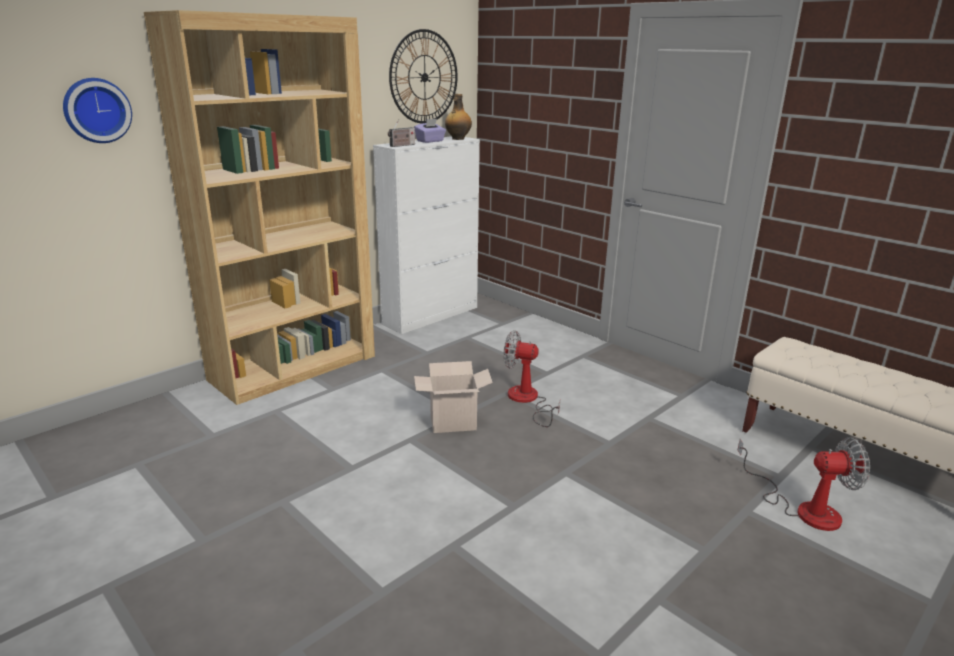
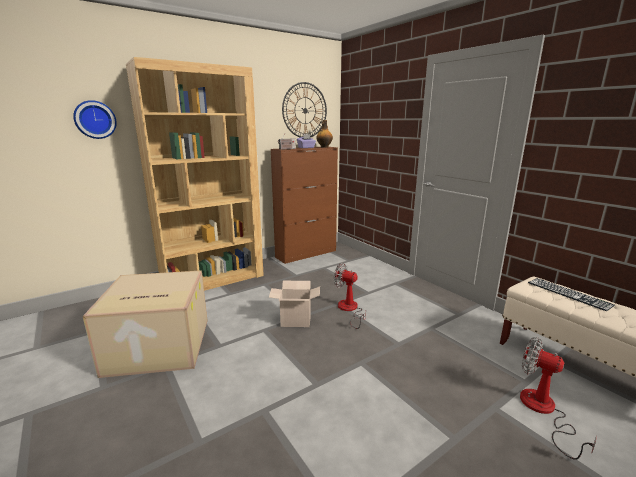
camera: 10 degrees right, 5 degrees down
white cabinet [373,136,480,334] -> brown cabinet [271,147,338,264]
fan [737,437,870,531] -> fan turned 150 degrees counterclockwise [520,337,597,460]
none -> cardboard box [83,270,208,378]
none -> keyboard [528,278,615,311]

